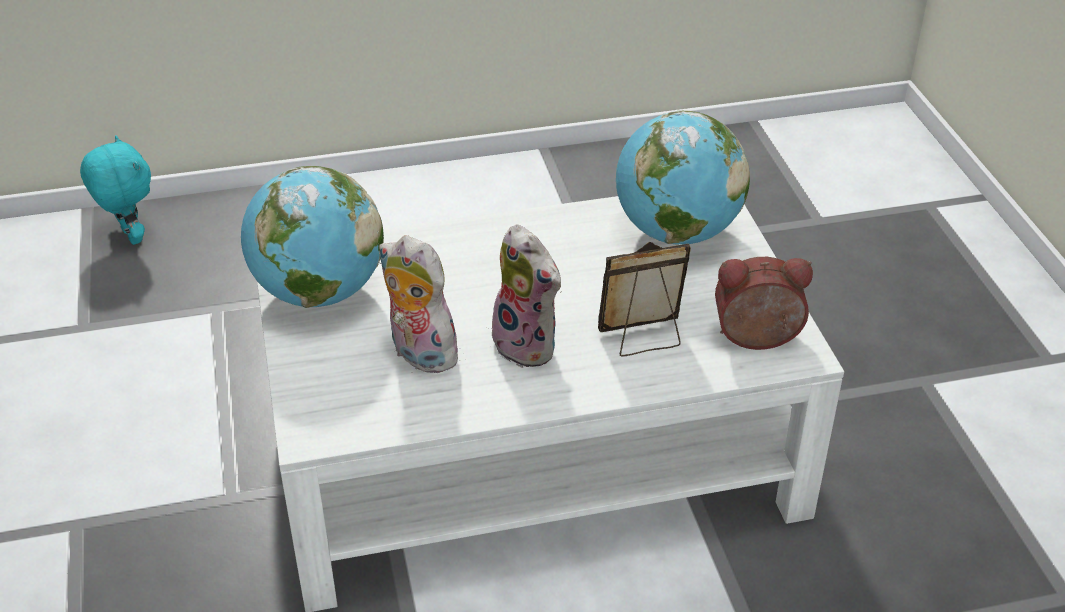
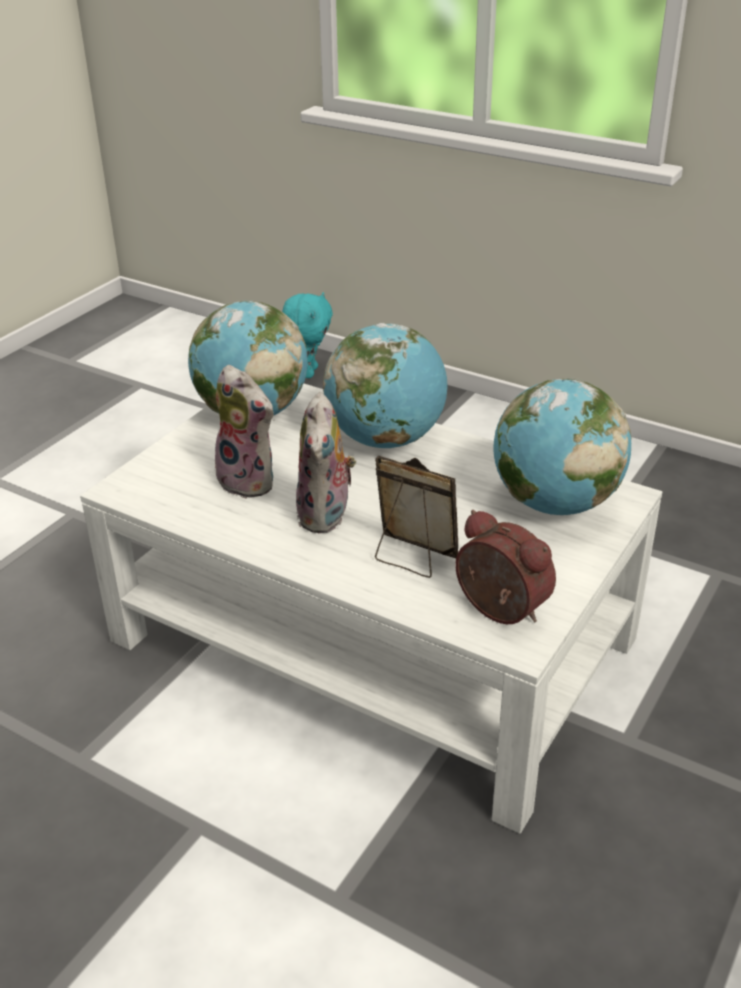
camera: 45 degrees right, 5 degrees down
plush toy [379,235,461,373] -> plush toy turned 135 degrees clockwise [215,365,275,499]
none -> globe [323,323,447,448]

